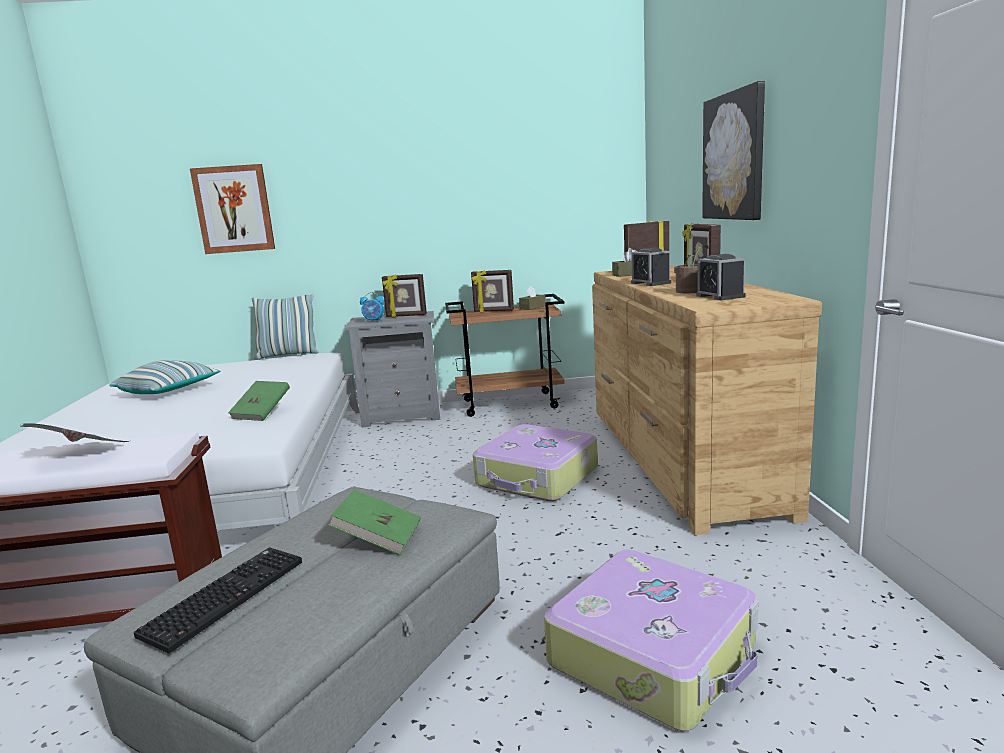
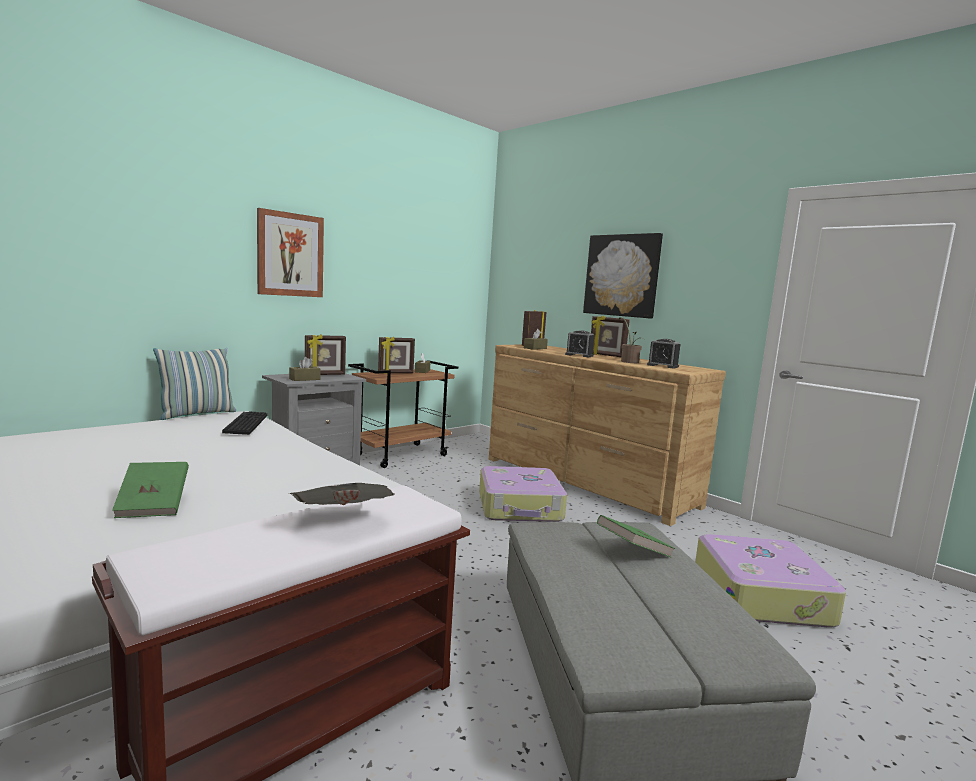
camera: 40 degrees left, 5 degrees down
pillow [109,360,220,394] -> none
keyboard [134,548,302,653] -> keyboard moved to [222,411,267,435]
picture [190,164,275,254] -> picture moved to [257,208,324,297]
green book [228,381,290,421] -> green book moved to [112,462,189,518]
alarm clock [360,292,384,323] -> brown tissue box [289,357,321,381]

